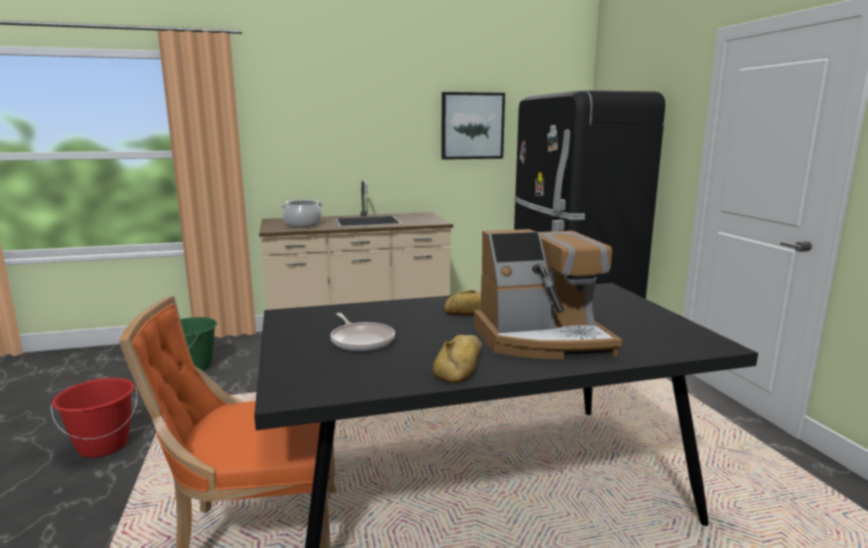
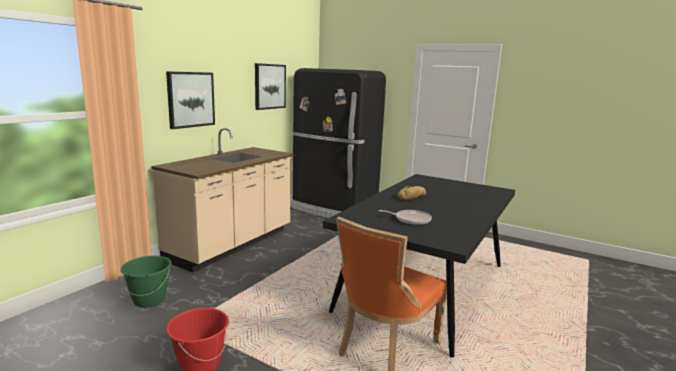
camera: 45 degrees left, 0 degrees up
cooking pot [280,200,323,227] -> none
bread [433,335,482,383] -> none
coffee machine [474,229,622,359] -> none
none -> picture [166,71,215,129]

